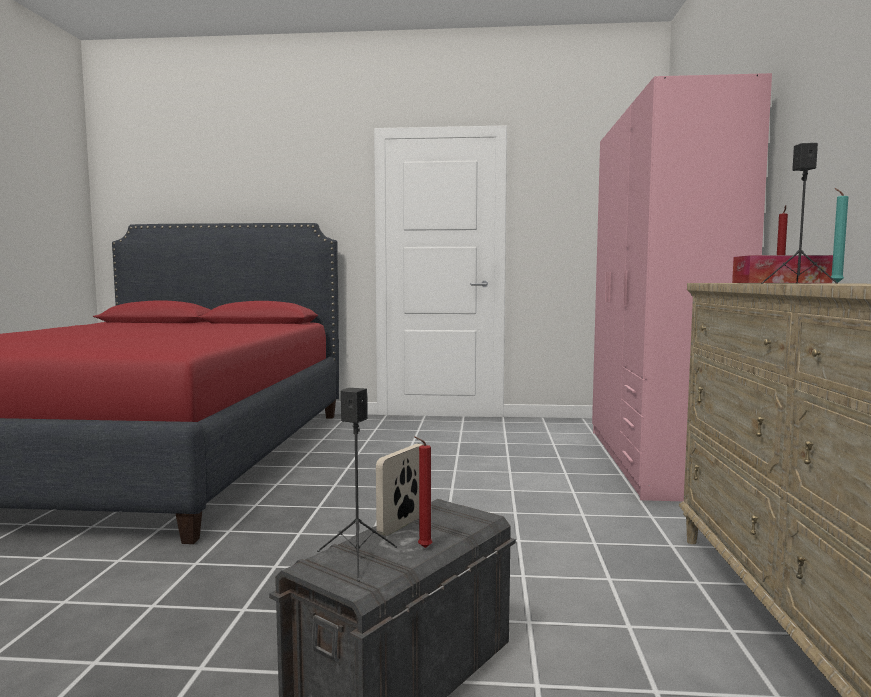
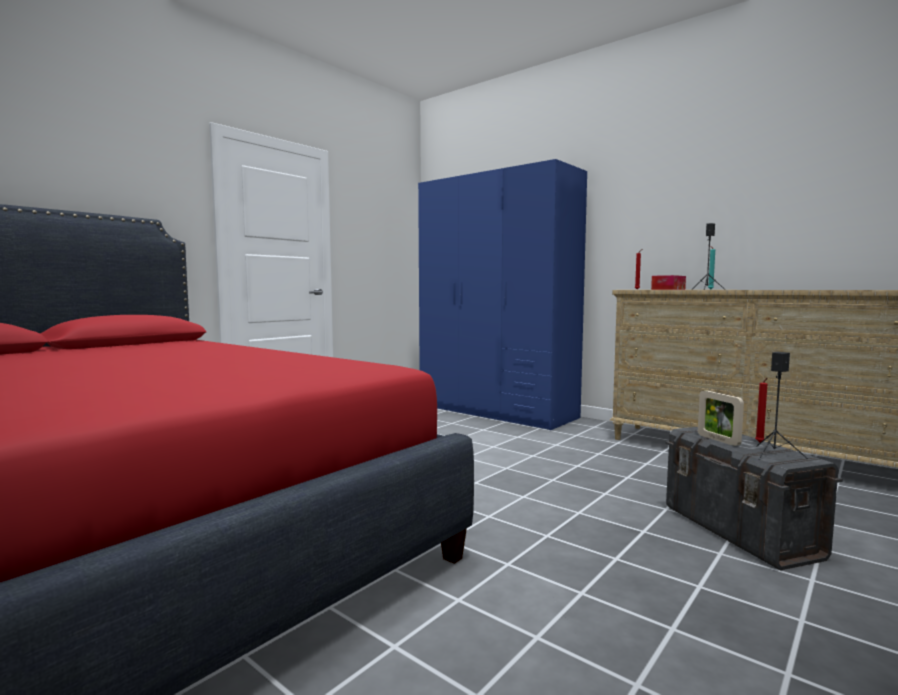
camera: 55 degrees left, 0 degrees up
pink wardrobe [592,73,772,501] -> blue wardrobe [418,159,587,430]

